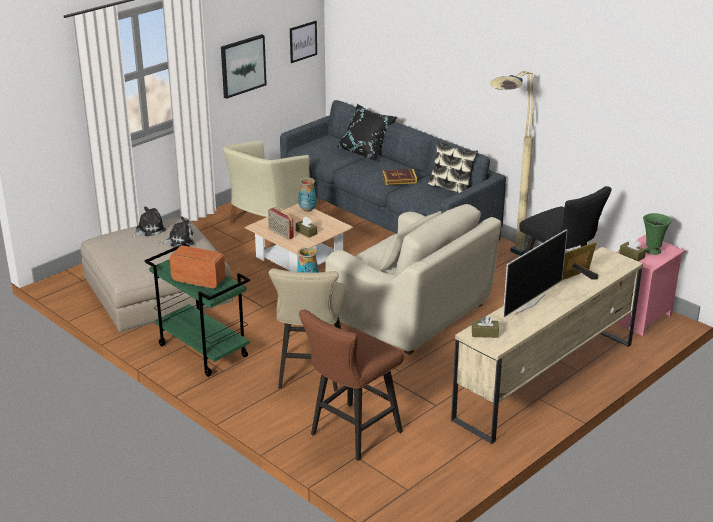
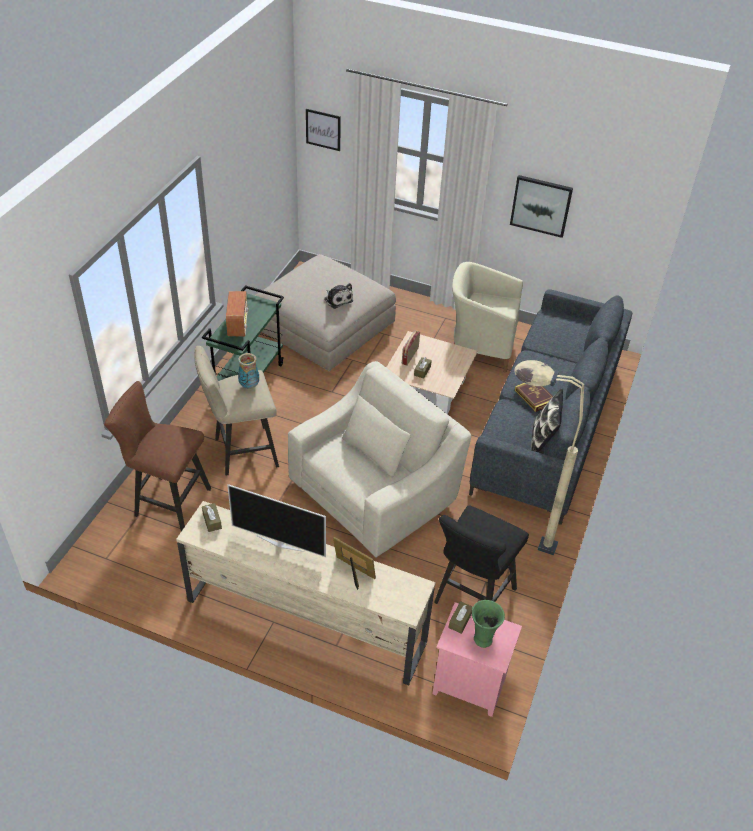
camera: 65 degrees right, 15 degrees up
plush toy [132,207,166,237] -> none
picture [290,21,317,63] -> picture moved to [306,109,341,151]
vase [298,178,317,212] -> none
beige armchair [325,204,501,355] -> beige armchair turned 150 degrees counterclockwise [288,361,471,558]
black pillow [336,104,398,161] -> none

